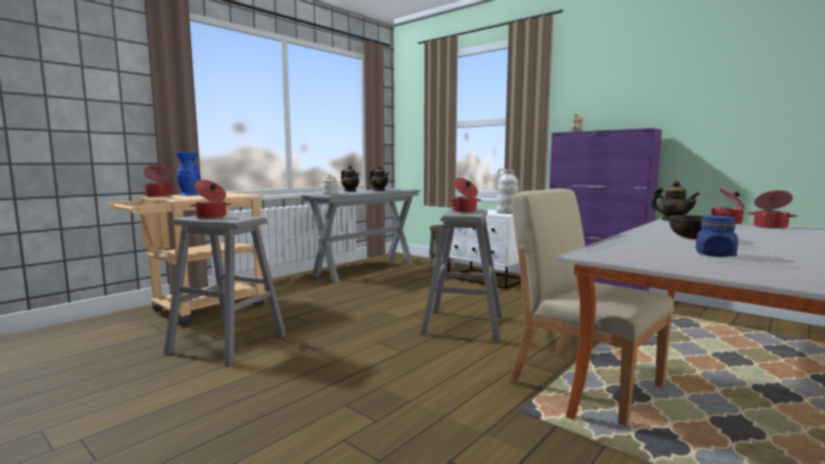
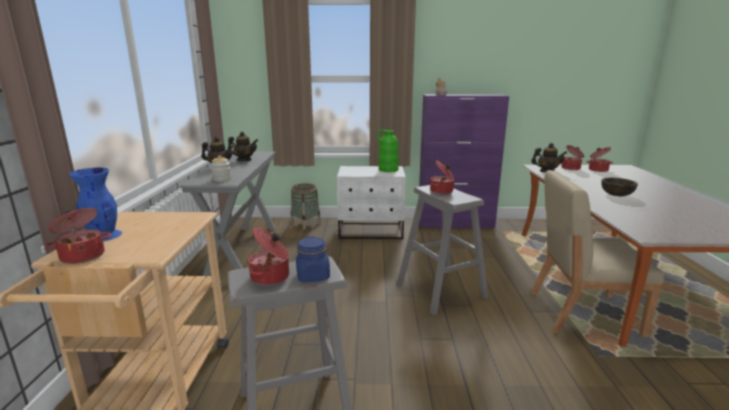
camera: 40 degrees left, 10 degrees up
white vase [497,168,519,214] -> green vase [377,129,399,172]
blue jar [696,215,738,257] -> blue jar moved to [296,236,330,282]

